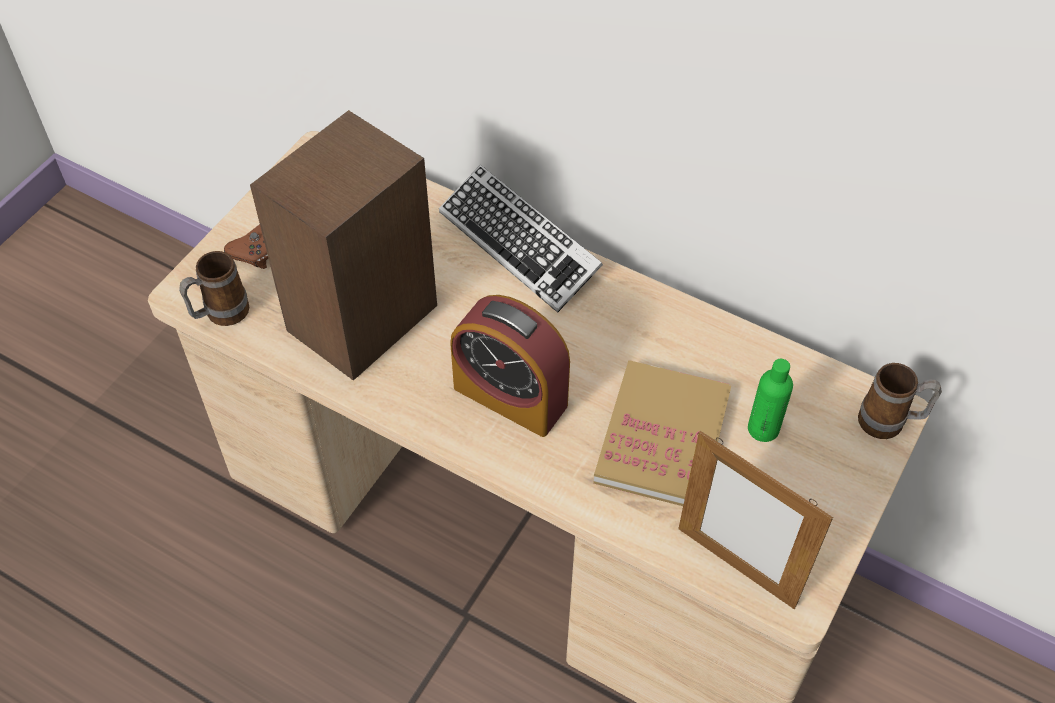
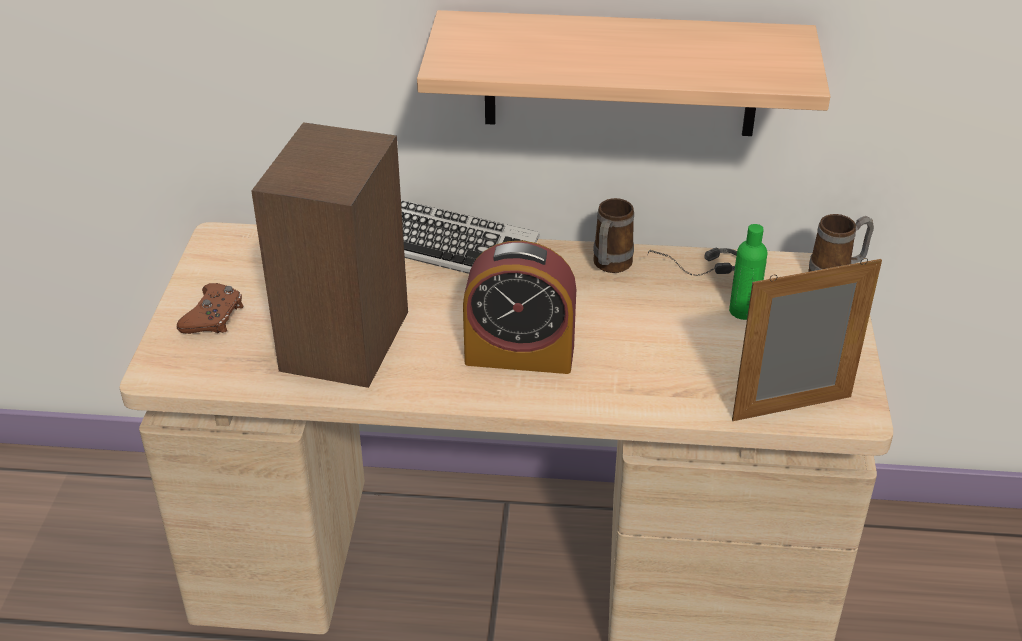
camera: 25 degrees left, 15 degrees down
mug [179,251,250,326] -> mug moved to [593,198,634,273]
book [593,360,731,506] -> none
picture frame [678,431,833,609] -> picture frame turned 150 degrees clockwise [732,258,882,421]
none -> shelf [417,10,830,136]
none -> headphones [647,248,737,276]

